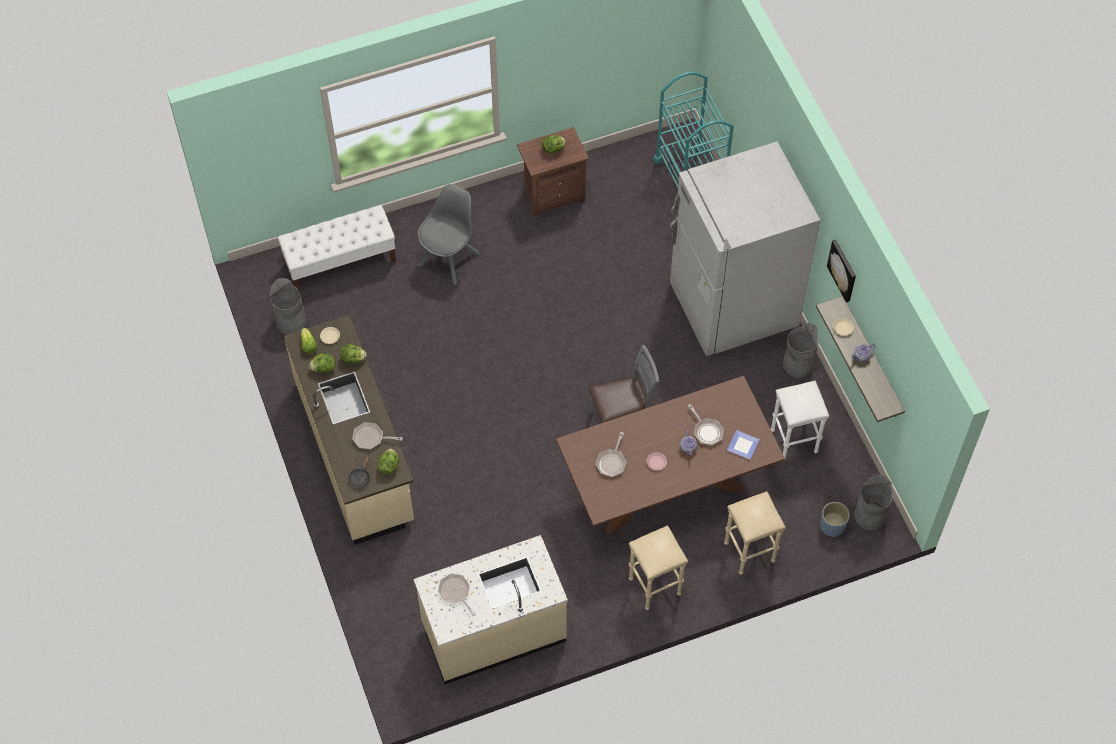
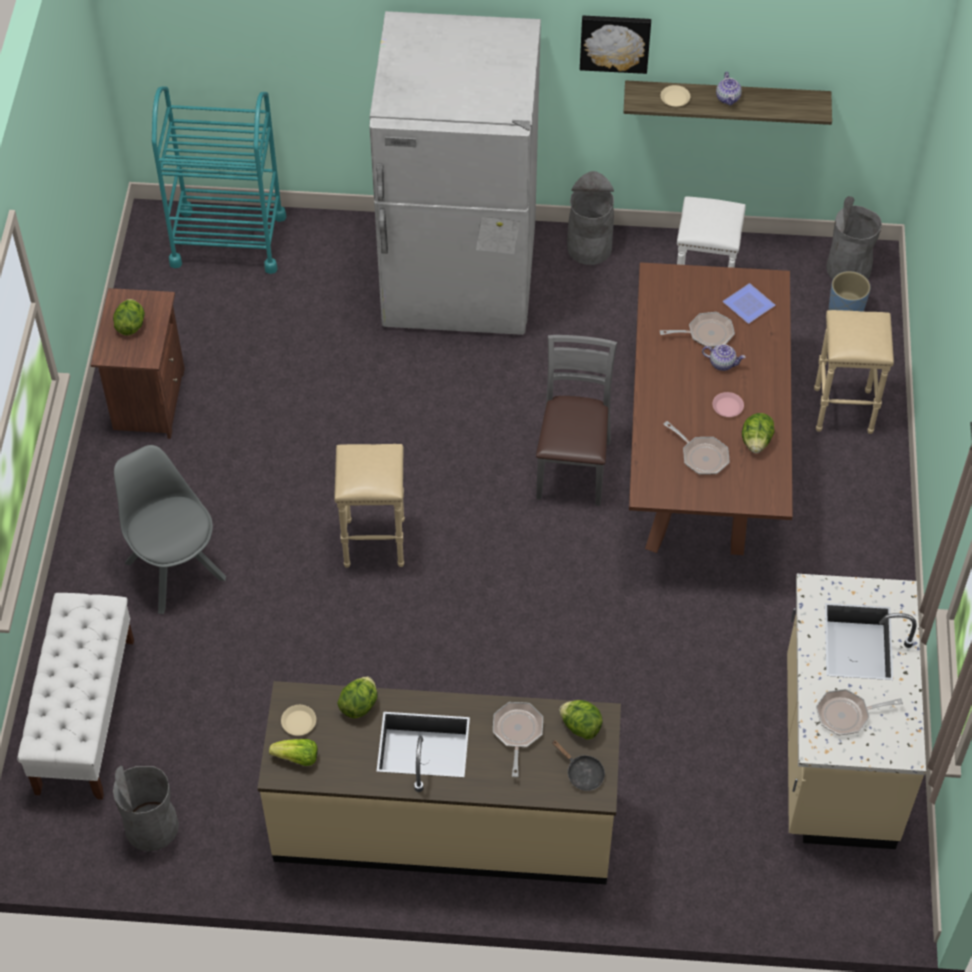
camera: 65 degrees left, 5 degrees down
lettuce [309,353,336,372] -> lettuce moved to [742,413,775,453]
frying pan [352,422,403,449] -> frying pan turned 150 degrees clockwise [493,702,543,777]
beige stool [629,526,688,610] -> beige stool moved to [334,444,405,568]

